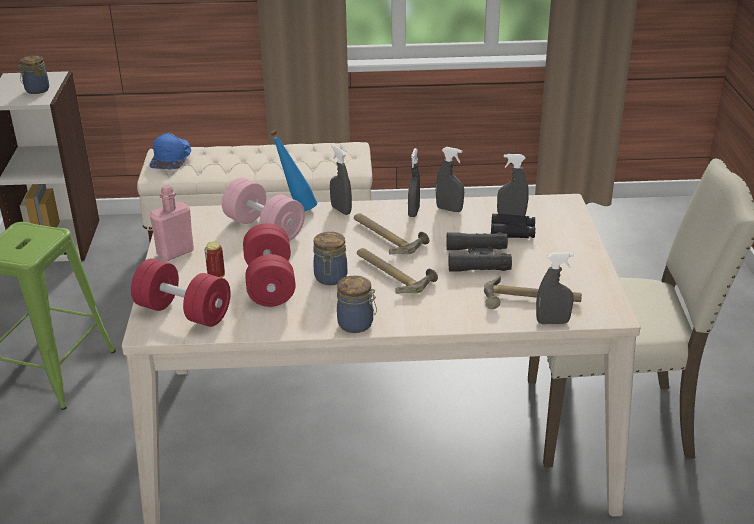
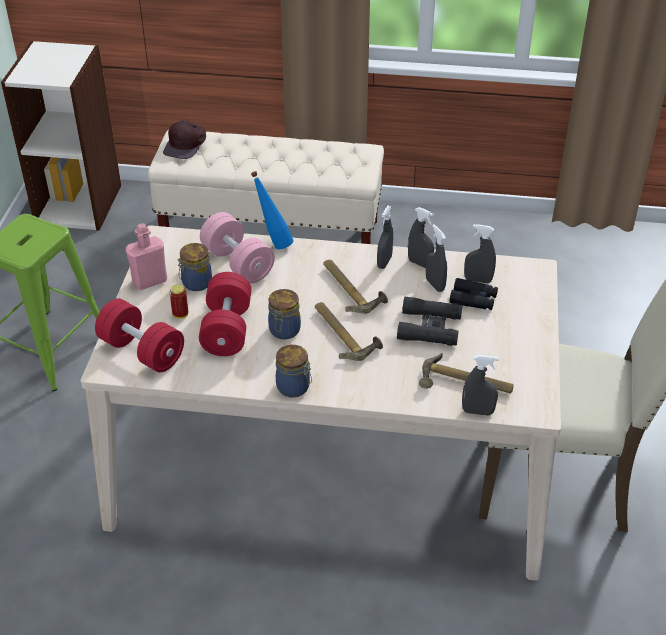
camera: 10 degrees right, 10 degrees up
jar [18,55,49,94] -> jar moved to [178,243,212,291]
blue cap [150,133,191,169] -> brown cap [163,119,206,159]
grey spray bottle [330,145,352,215] -> grey spray bottle moved to [426,224,447,292]

